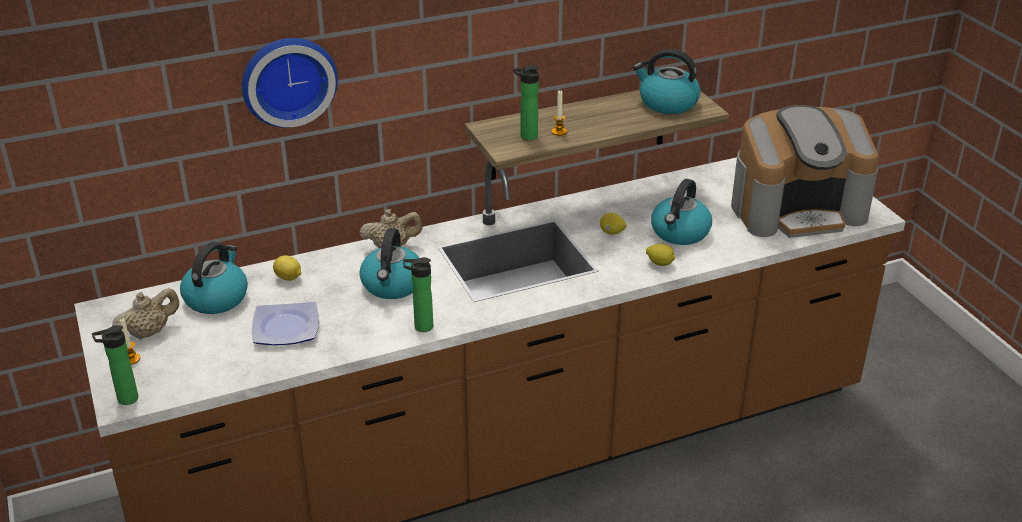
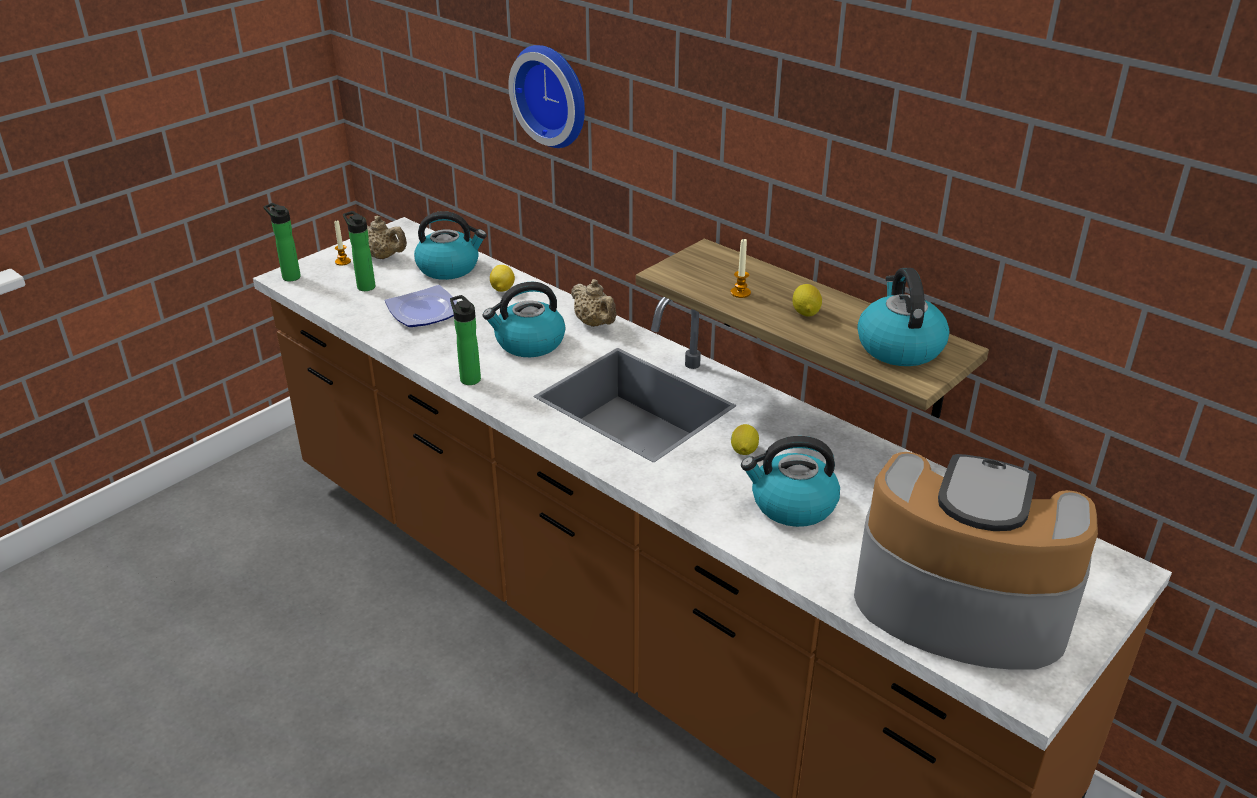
camera: 65 degrees right, 0 degrees up
bottle [513,65,539,140] -> bottle moved to [343,211,375,291]
lemon [646,244,675,266] -> lemon moved to [792,284,822,317]
coffee machine [731,105,879,238] -> coffee machine turned 150 degrees clockwise [854,452,1098,669]

